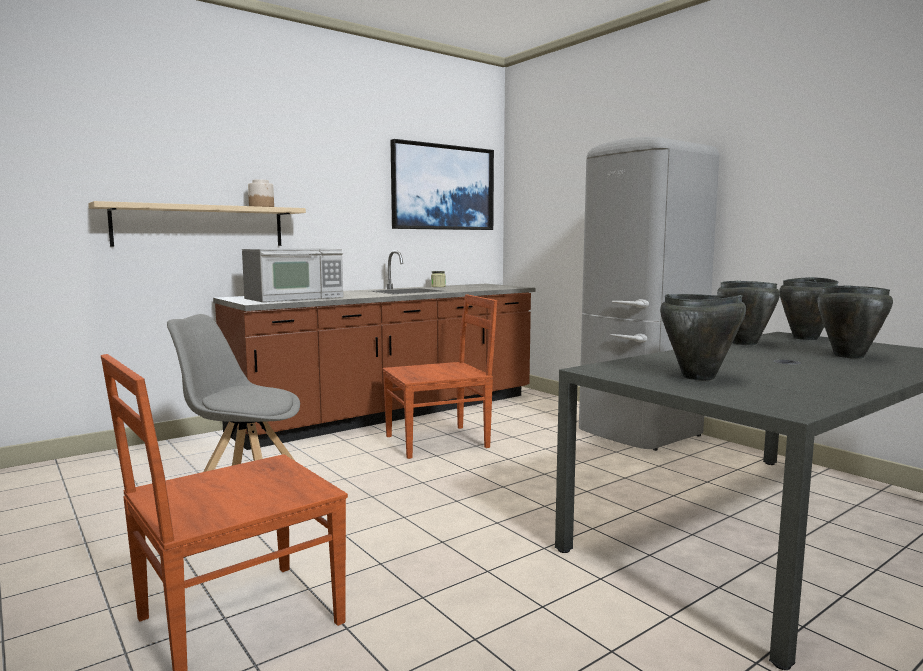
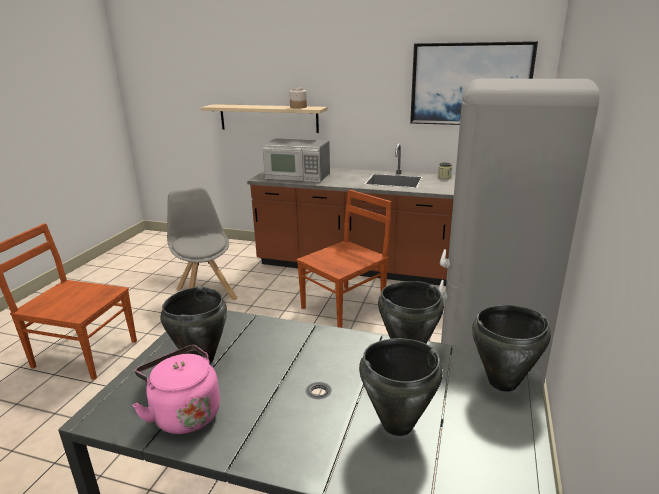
camera: 55 degrees right, 15 degrees up
brown chair [382,294,497,459] -> brown chair turned 75 degrees counterclockwise [296,189,391,328]
none -> pink kettle [132,345,220,434]

